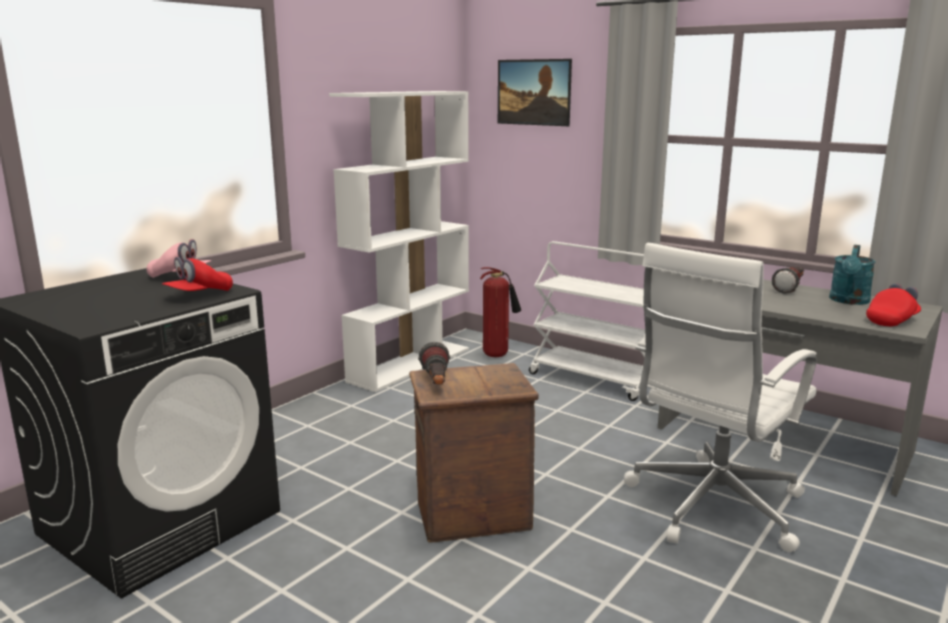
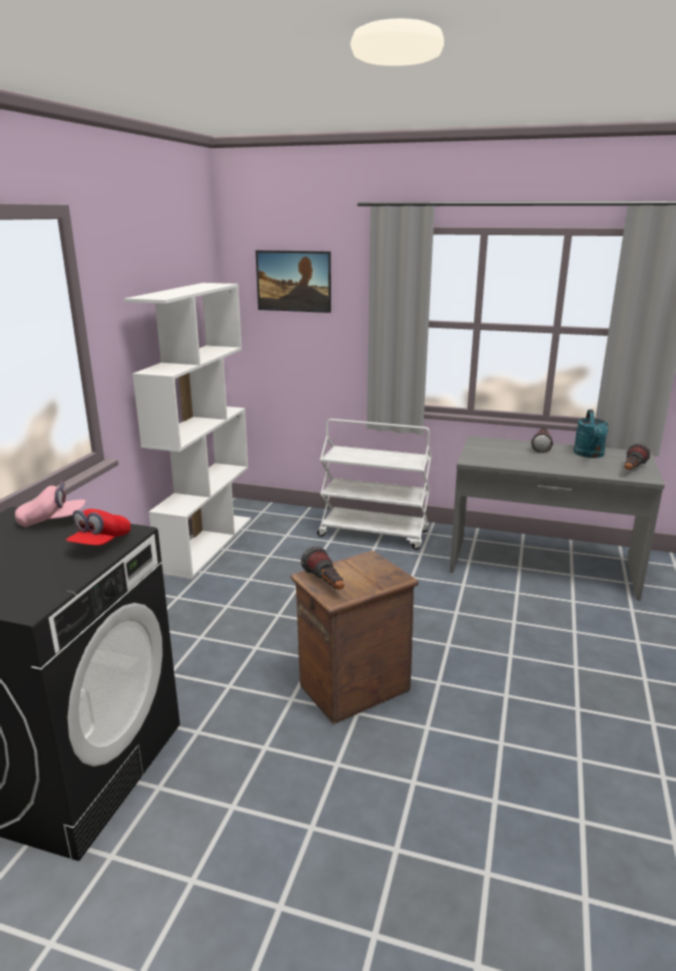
camera: 20 degrees left, 5 degrees up
fire extinguisher [480,267,521,357] -> none
white office chair [624,243,817,552] -> none
red cap [866,284,921,326] -> flashlight [624,443,651,470]

